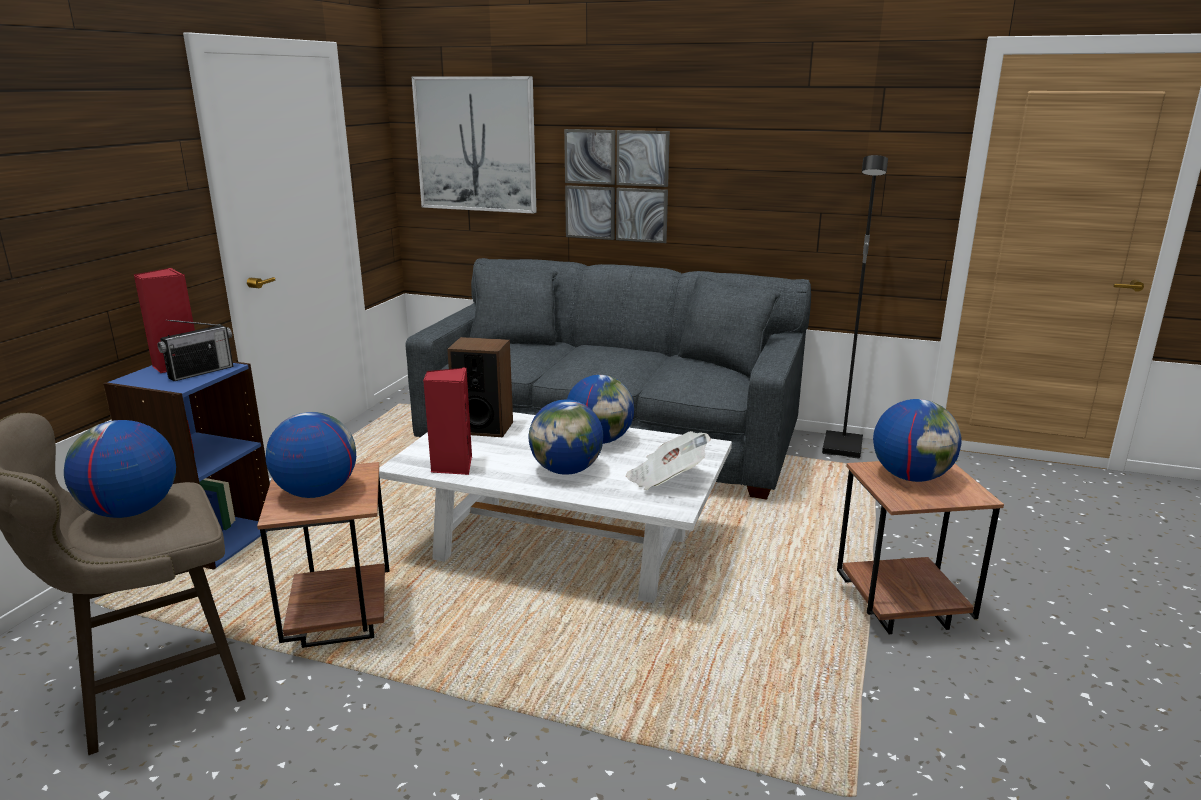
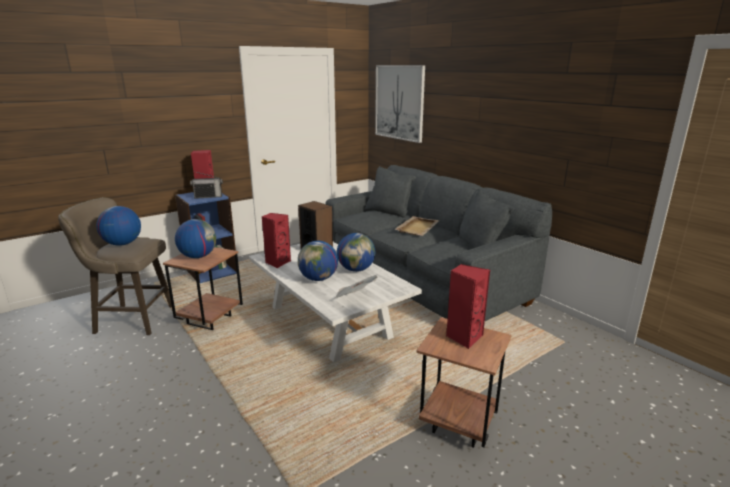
camera: 35 degrees right, 0 degrees up
picture [564,129,670,243] -> none
black floor lamp [822,155,888,459] -> none
globe [873,399,962,482] -> red speaker [446,264,490,349]
none -> beige tray [395,216,439,236]

